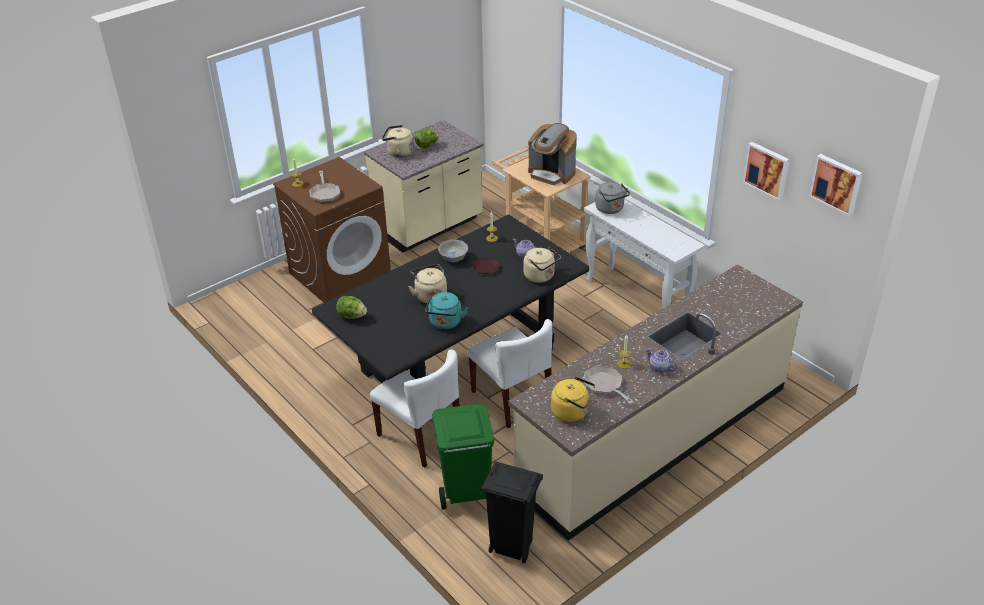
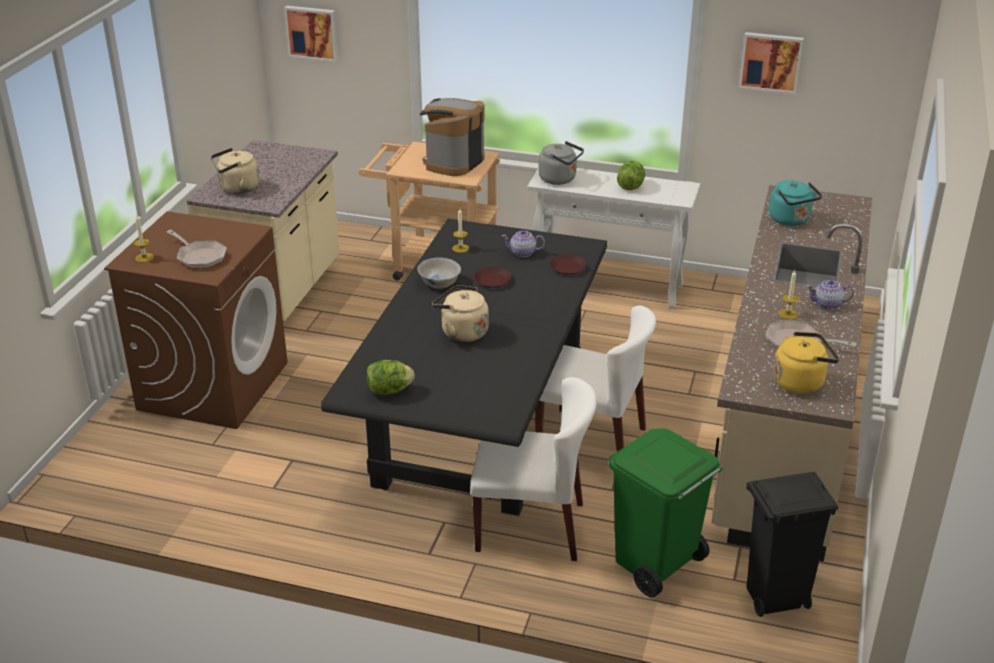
camera: 35 degrees left, 5 degrees down
lettuce [415,128,439,148] -> lettuce moved to [617,161,645,190]
turquoise kettle [425,292,468,329] -> turquoise kettle moved to [769,180,822,226]
beige kettle [523,247,561,283] -> brown plate [550,255,587,275]
coffee machine [528,123,577,185] -> coffee machine turned 120 degrees clockwise [420,98,485,176]
picture [809,154,862,216] -> picture moved to [284,6,338,62]

